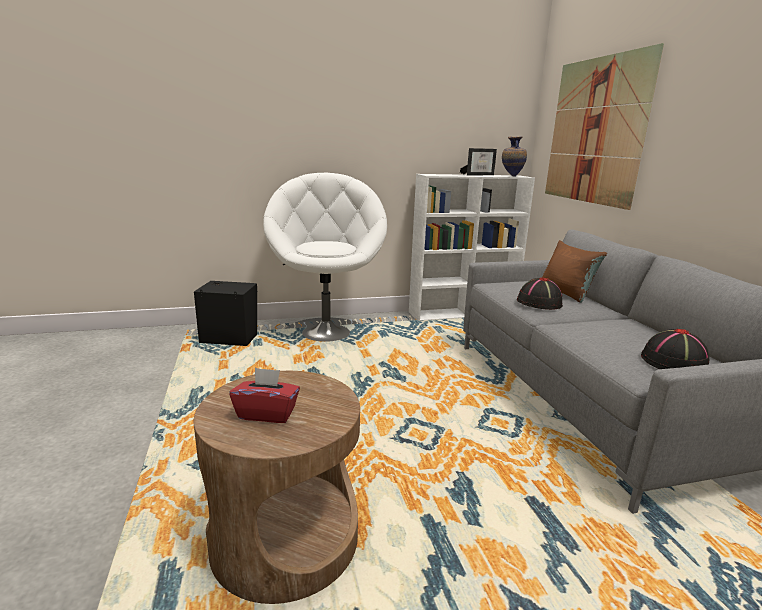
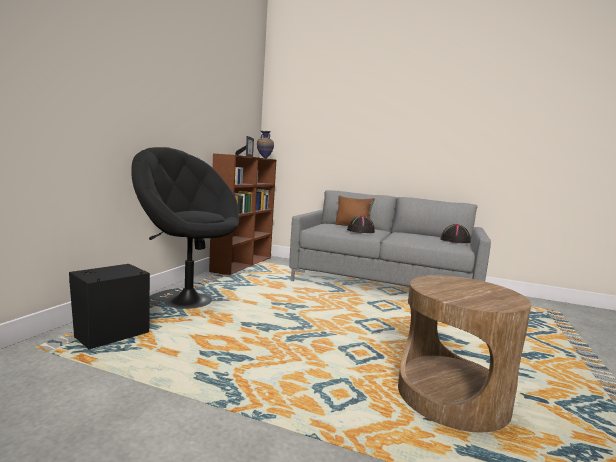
camera: 55 degrees left, 10 degrees down
red tissue box [229,368,300,423] -> none
white armchair [263,172,387,342] -> black armchair [131,147,239,309]
white bookcase [409,174,535,321] -> brown bookcase [209,154,276,275]
picture [545,43,664,210] -> none

